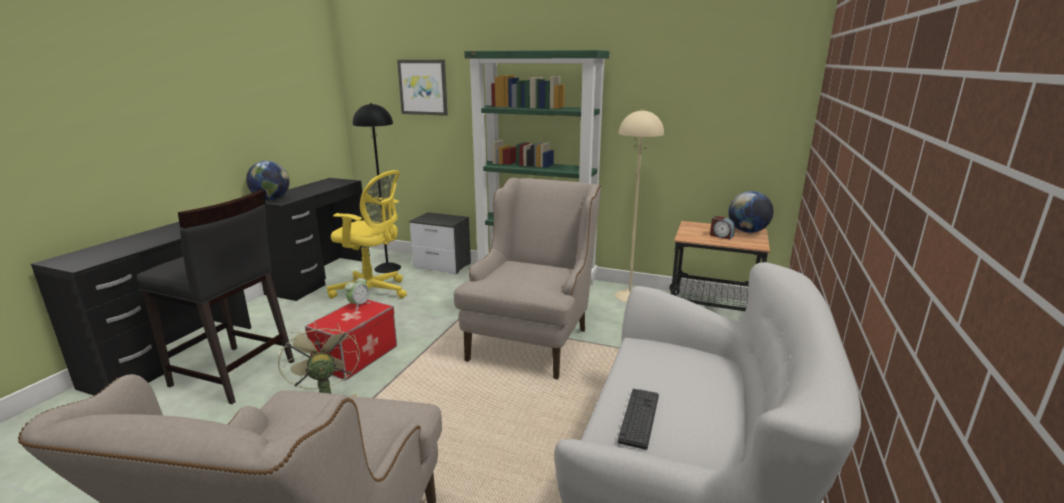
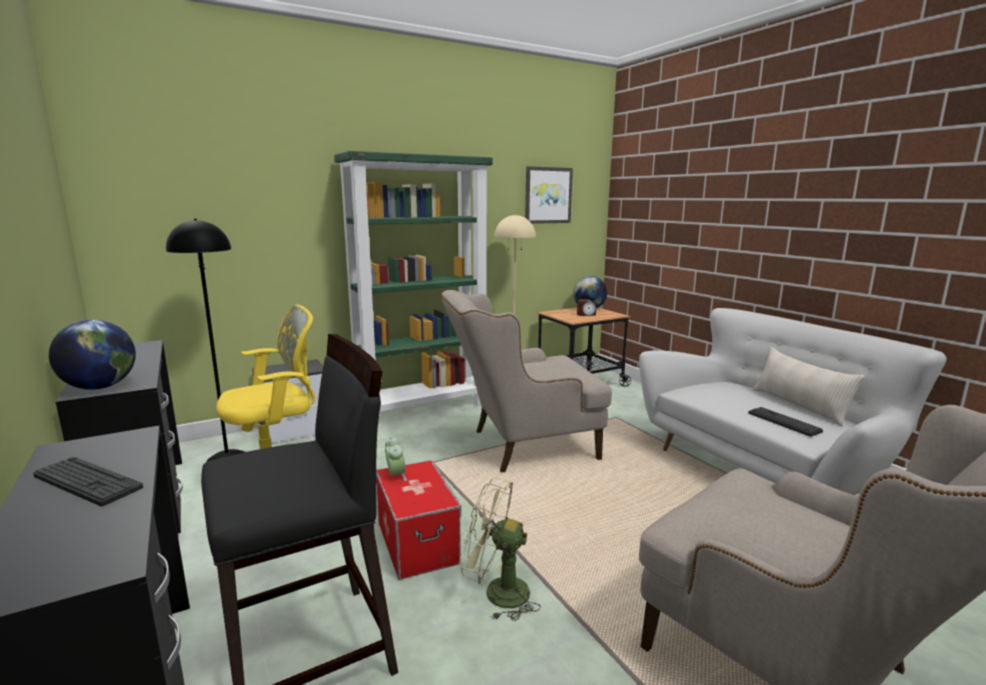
camera: 50 degrees left, 5 degrees down
picture [397,60,448,116] -> picture moved to [525,166,573,224]
beige armchair [454,178,601,380] -> beige armchair turned 75 degrees counterclockwise [441,290,612,473]
none -> keyboard [33,457,143,506]
none -> beige pillow [753,347,866,426]

